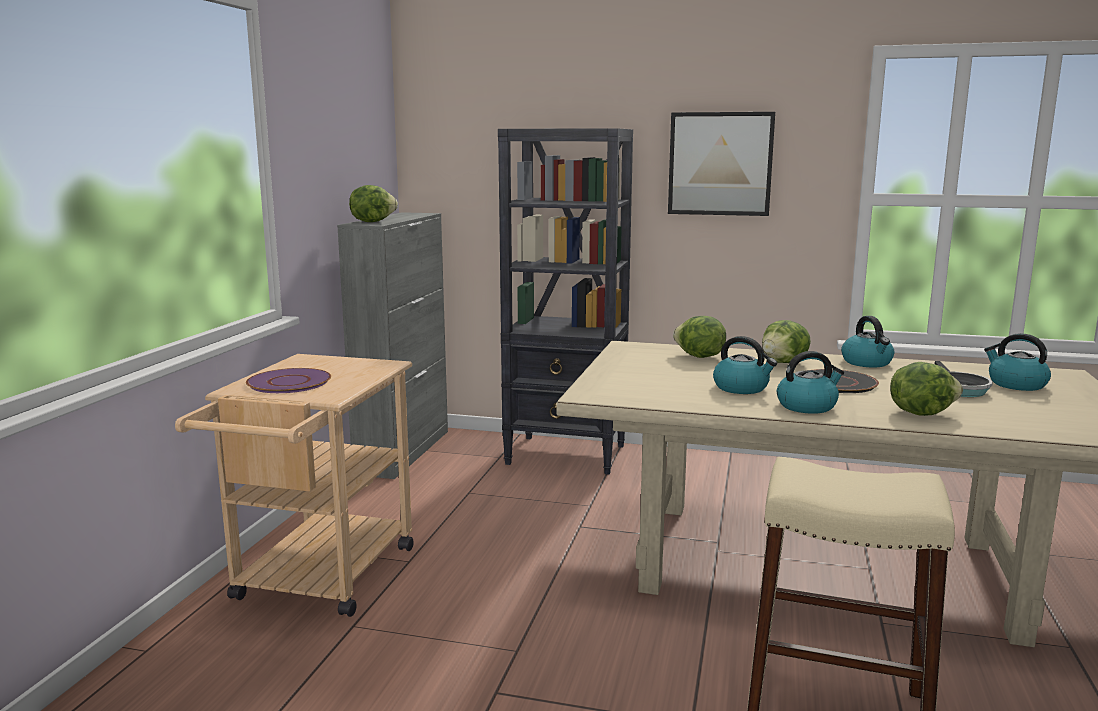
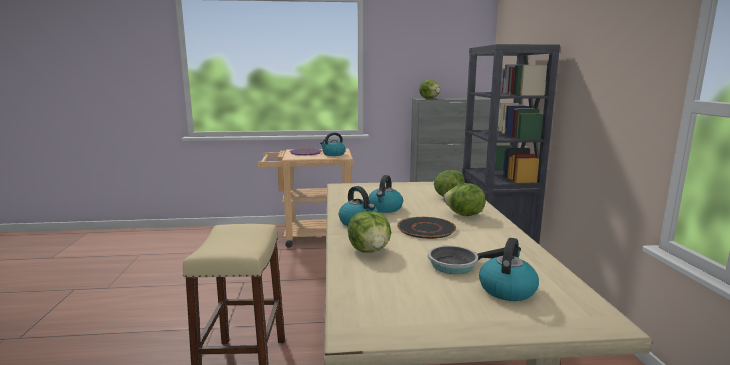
camera: 70 degrees right, 0 degrees up
picture [668,112,775,216] -> none
kettle [841,316,894,367] -> kettle moved to [320,132,346,156]

